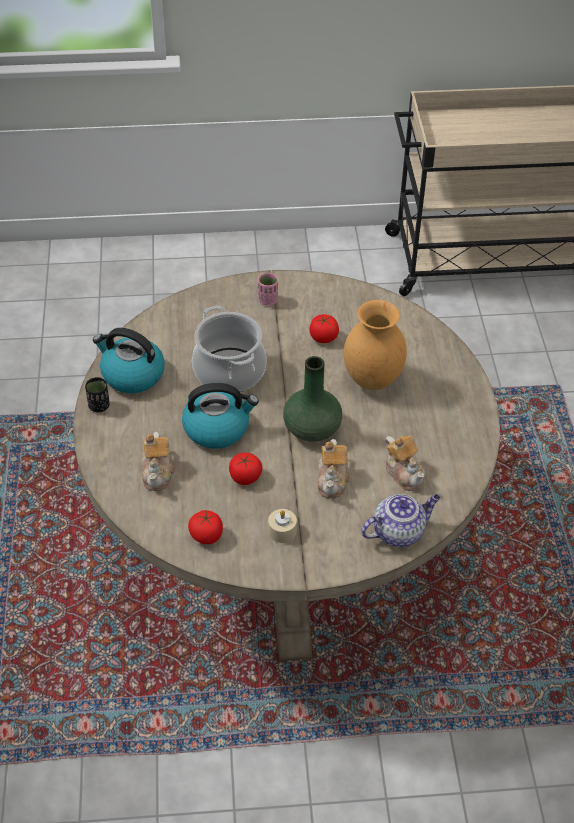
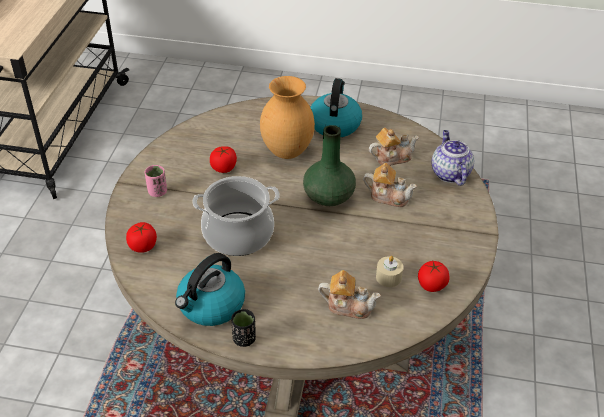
camera: 75 degrees left, 5 degrees down
kettle [182,383,259,449] -> kettle moved to [310,78,362,137]
tomato [229,452,263,485] -> tomato moved to [126,222,157,253]
beige candle [268,509,297,543] -> beige candle moved to [376,256,403,287]

